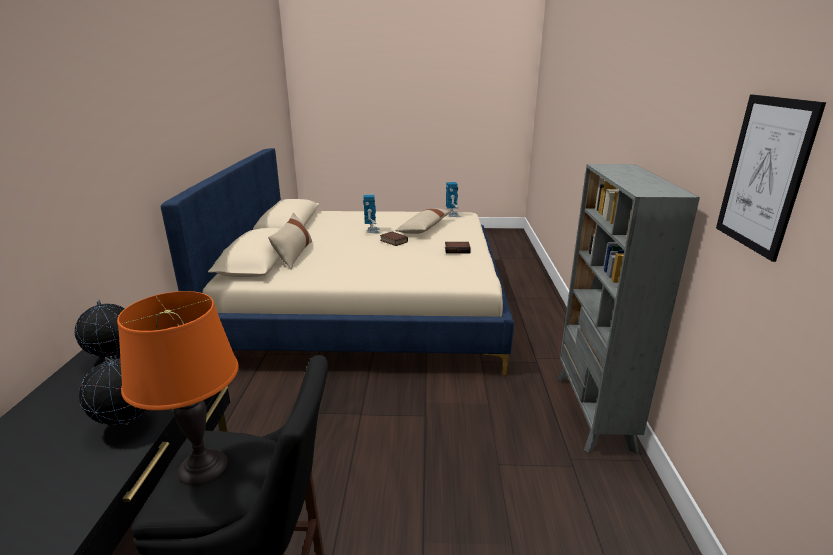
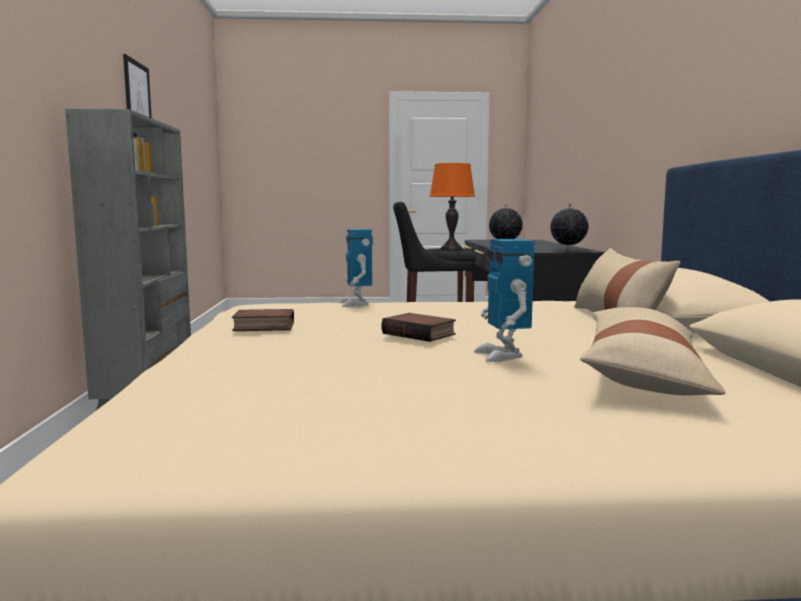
camera: 175 degrees right, 15 degrees down
beige pillow [395,208,451,234] -> beige pillow moved to [580,307,726,395]
toy robot [446,182,461,217] -> toy robot moved to [339,229,373,307]

